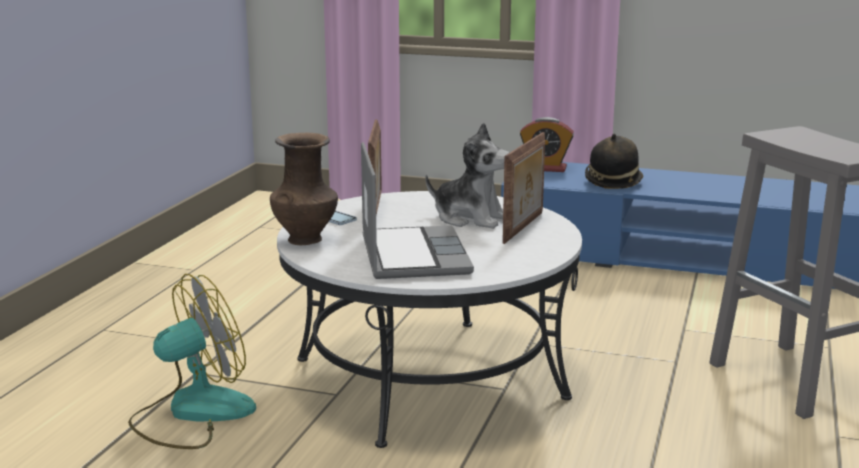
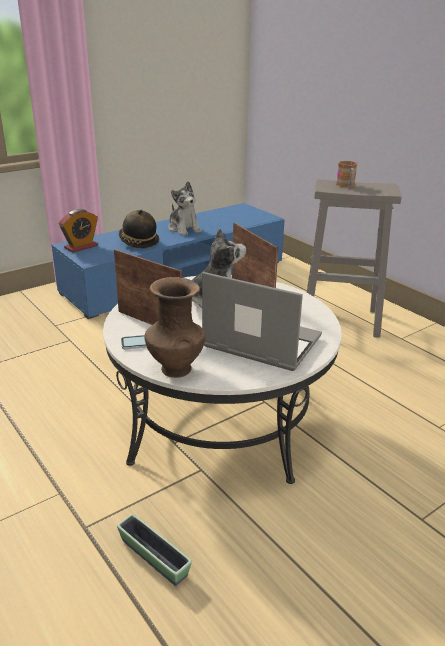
camera: 55 degrees left, 10 degrees up
fan [128,274,256,449] -> planter [117,514,192,586]
none -> plush toy [168,181,202,236]
none -> mug [336,161,357,187]

